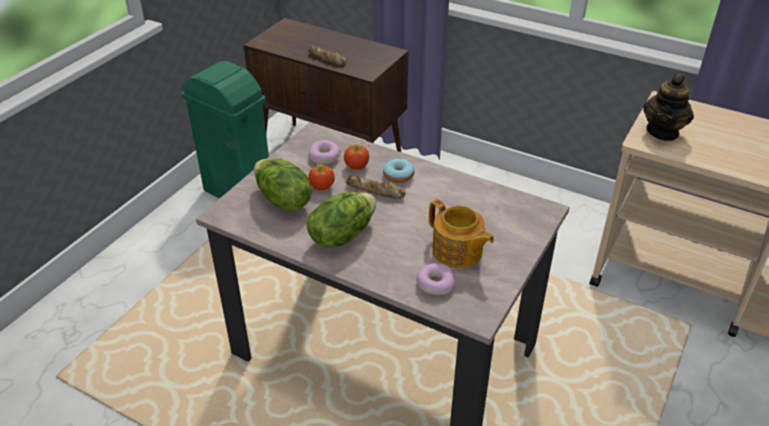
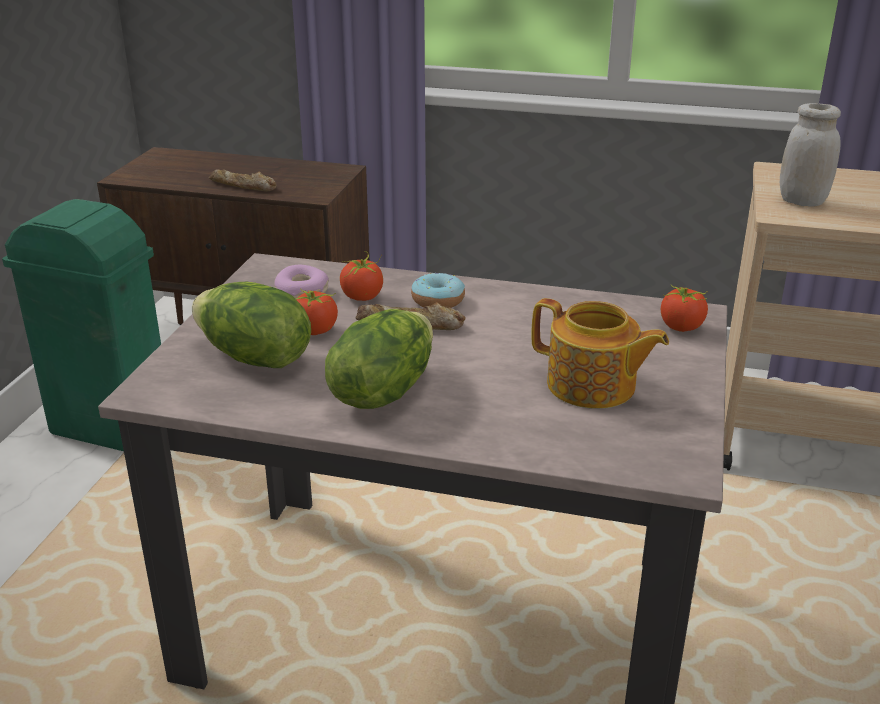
camera: 15 degrees left, 10 degrees down
donut [416,263,455,295] -> none
teapot [643,74,694,141] -> white jar [780,103,841,207]
none -> tomato [661,284,708,332]

